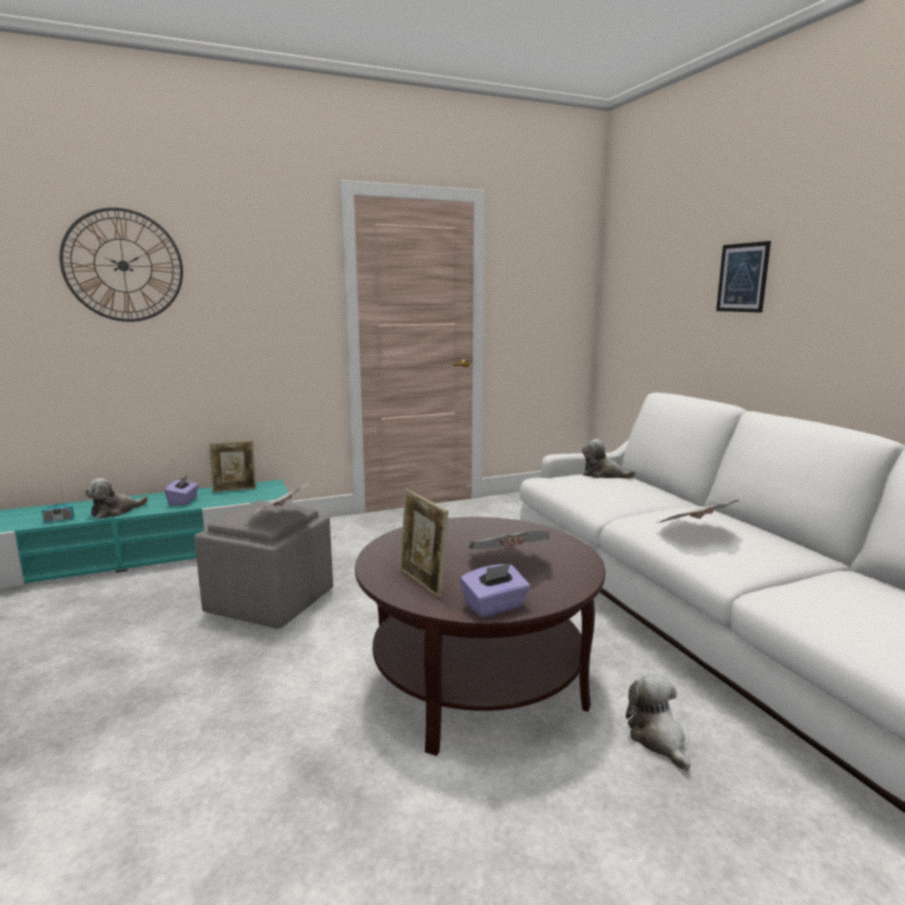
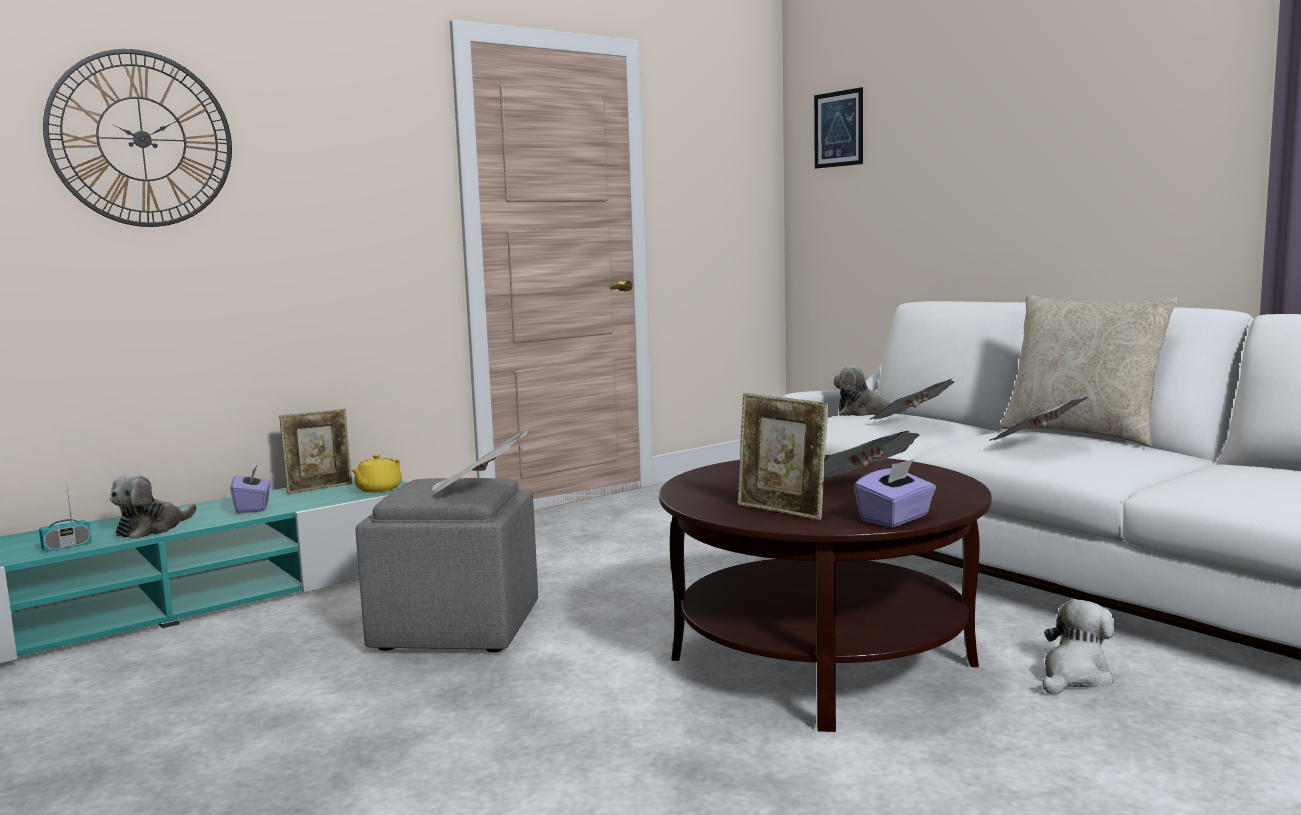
camera: 15 degrees left, 5 degrees down
plush toy [626,675,690,771] -> plush toy turned 75 degrees clockwise [1042,600,1115,694]
picture [716,241,771,313] -> picture moved to [814,87,863,169]
none -> yellow teapot [351,454,402,493]
none -> newspaper [870,379,955,420]
none -> beige pillow [1000,295,1178,446]

